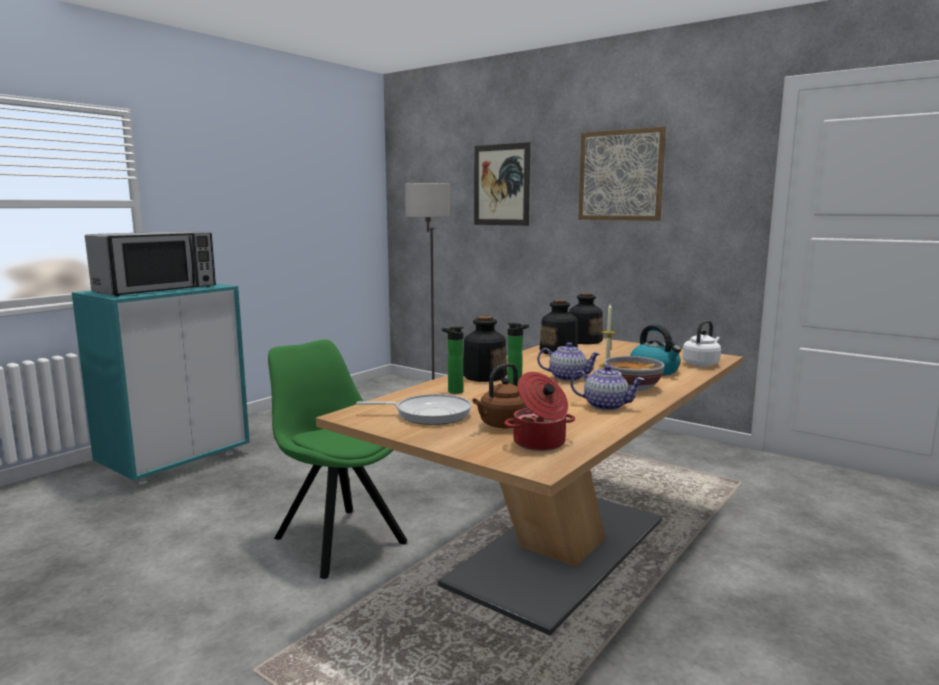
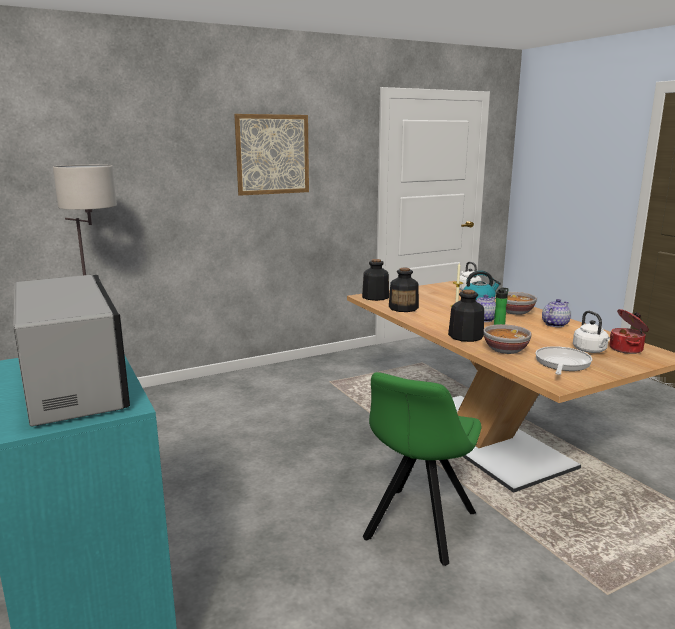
camera: 65 degrees left, 5 degrees up
green chair [268,339,407,579] -> green chair turned 45 degrees counterclockwise [363,372,482,566]
bottle [442,326,464,394] -> bowl [483,324,532,354]
brown kettle [473,363,527,428] -> white kettle [573,311,610,353]
picture [474,142,530,226] -> none

